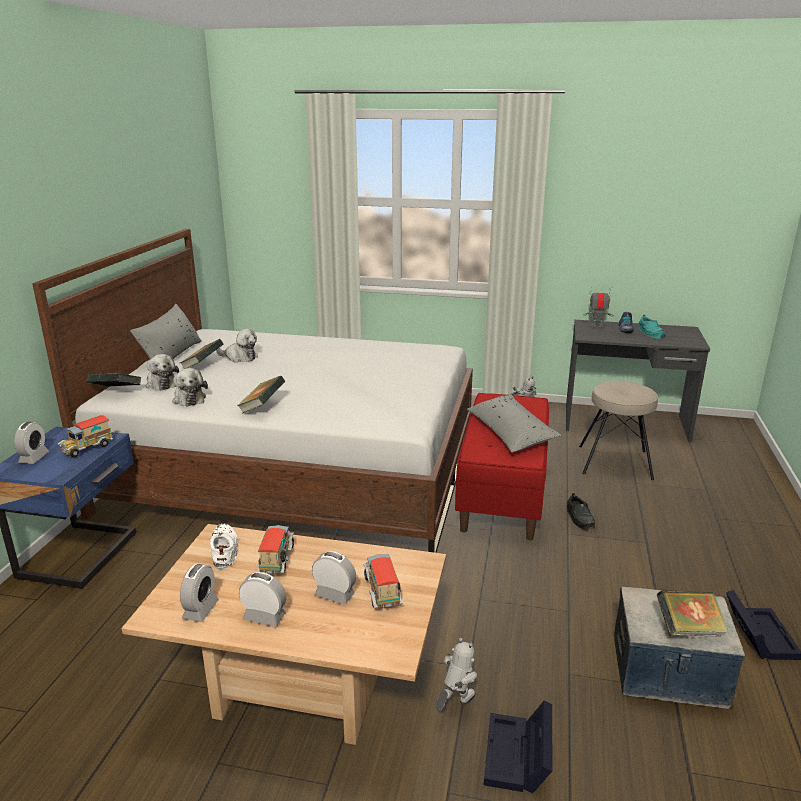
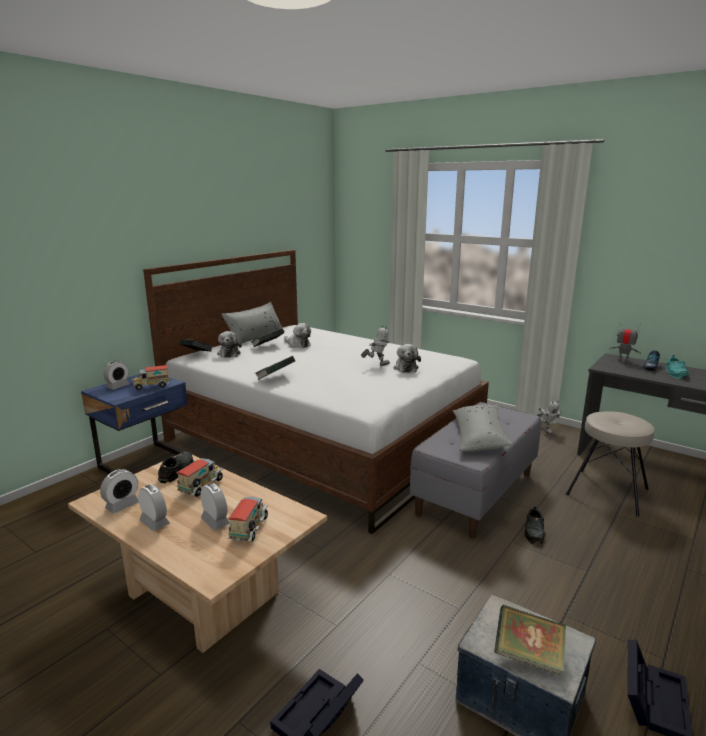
camera: 25 degrees right, 5 degrees down
plush toy [172,368,208,406] -> plush toy moved to [393,344,421,373]
white shoe [210,523,239,570] -> black shoe [158,452,194,483]
toy robot [436,638,477,710] -> toy robot moved to [361,325,390,366]
red bench [455,393,549,540] -> grey bench [410,402,541,538]

